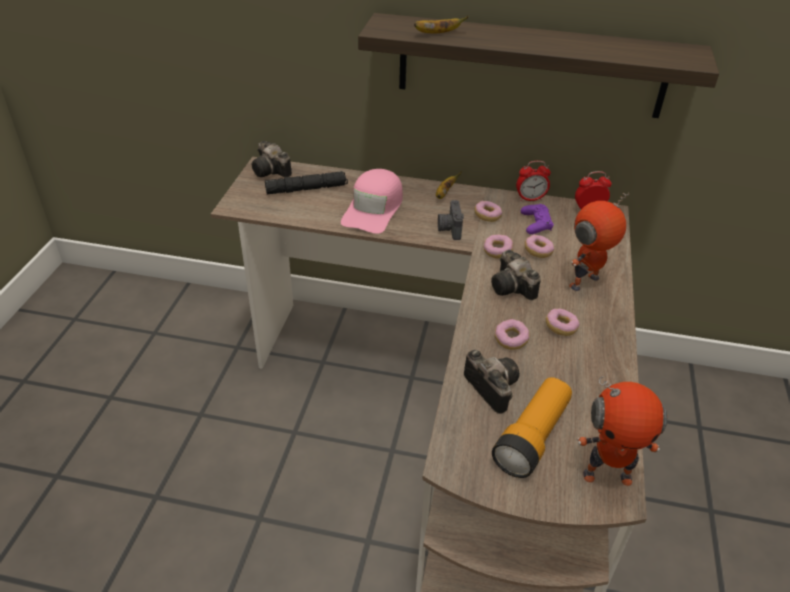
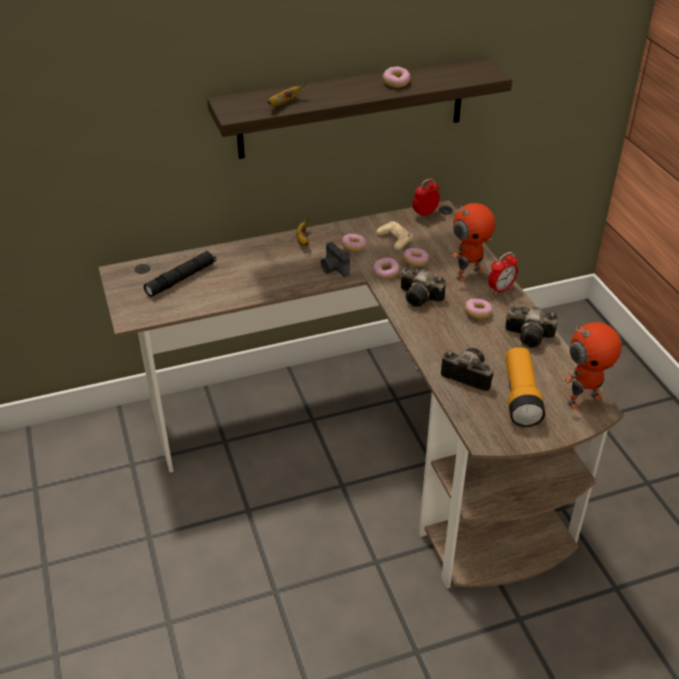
camera: 30 degrees left, 0 degrees up
camera [252,141,292,177] -> camera moved to [506,306,558,348]
pink cap [341,169,403,234] -> none
donut [495,319,529,350] -> donut moved to [383,66,410,88]
alarm clock [516,161,551,201] -> alarm clock moved to [488,252,518,295]
purple game controller [521,204,554,234] -> beige game controller [376,221,413,250]
toy robot [569,193,630,291] -> toy robot turned 150 degrees counterclockwise [451,203,495,282]

